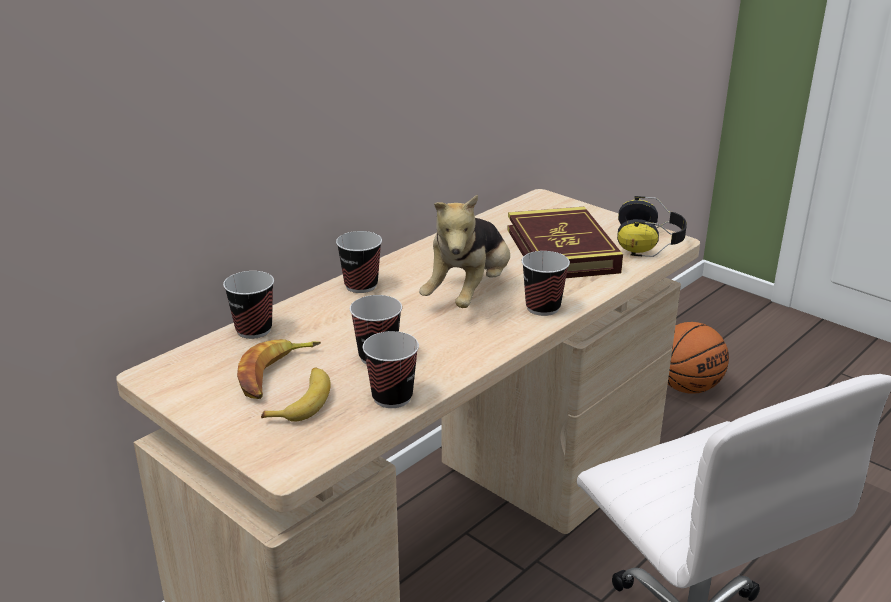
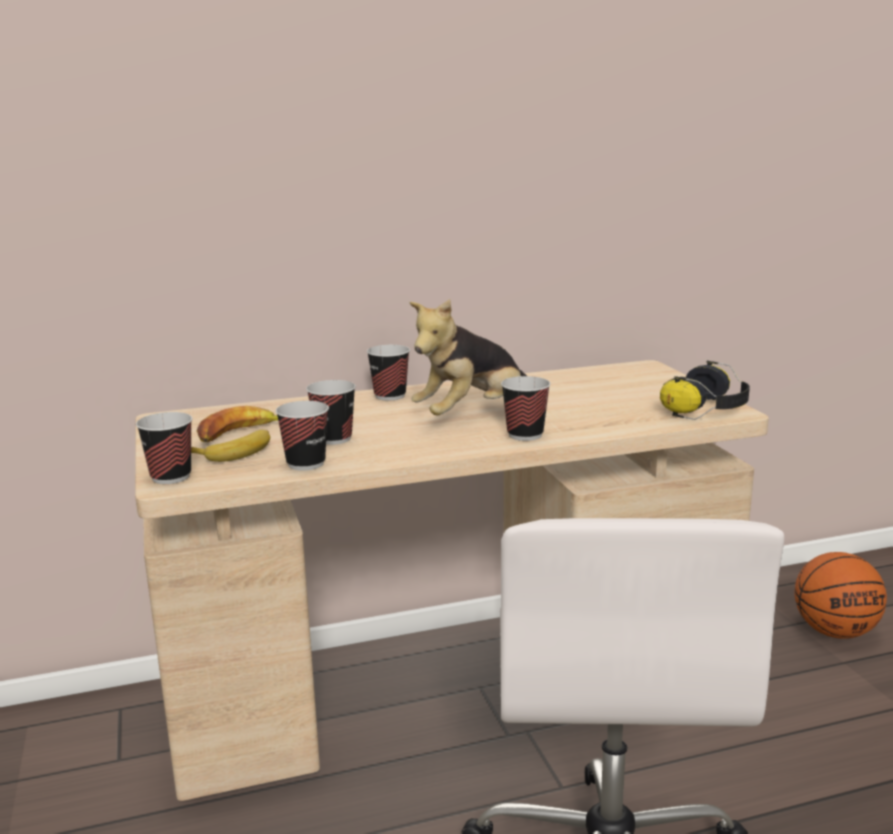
camera: 30 degrees right, 10 degrees down
cup [223,271,274,339] -> cup moved to [136,412,193,484]
book [507,207,623,278] -> none

